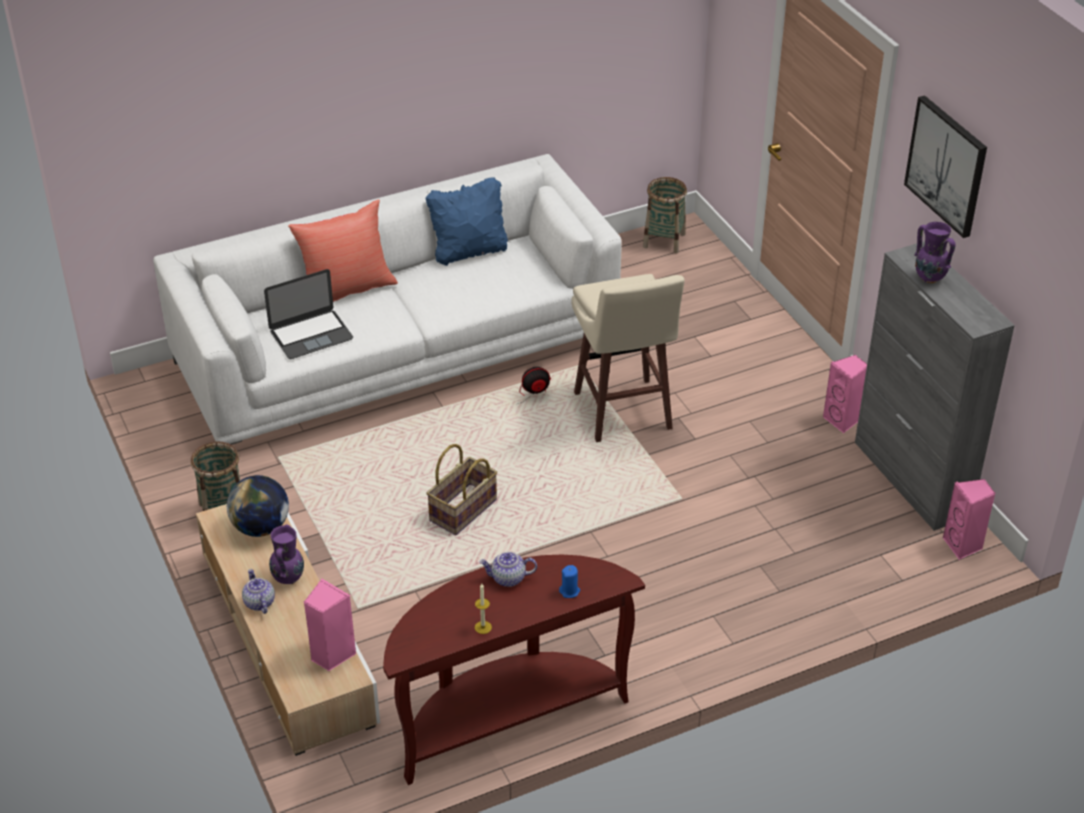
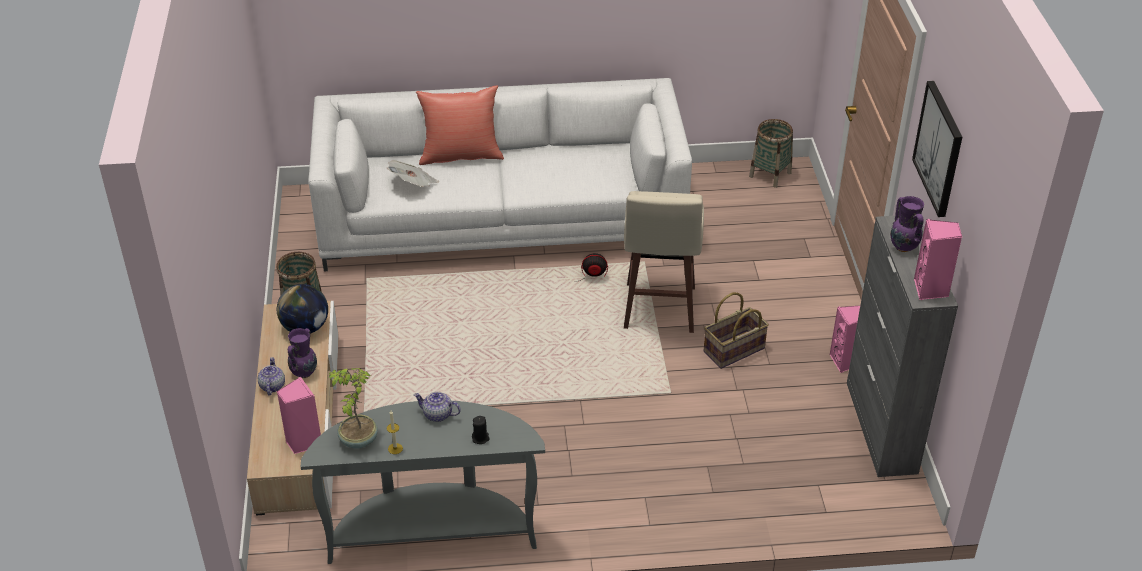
camera: 20 degrees right, 0 degrees up
laptop [264,269,353,359] -> newspaper [387,160,439,187]
brown console table [383,554,645,785] -> grey console table [301,401,545,564]
blue pillow [425,177,508,266] -> none
basket [427,444,497,535] -> basket moved to [704,292,769,369]
blue candle [559,565,580,598] -> black candle [472,416,490,444]
pink speaker [943,479,995,560] -> pink speaker moved to [914,219,962,300]
none -> potted plant [328,368,378,448]

